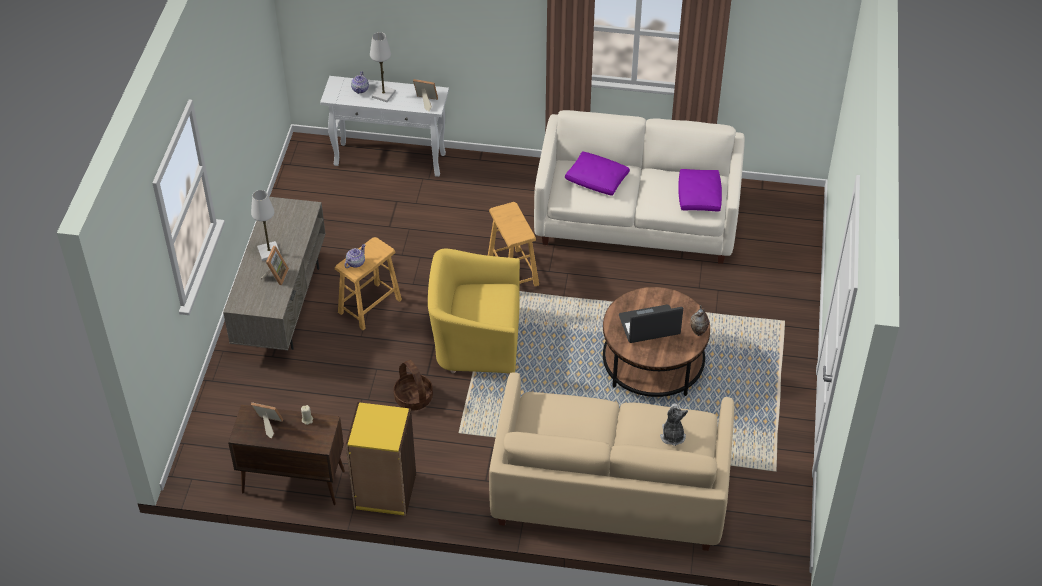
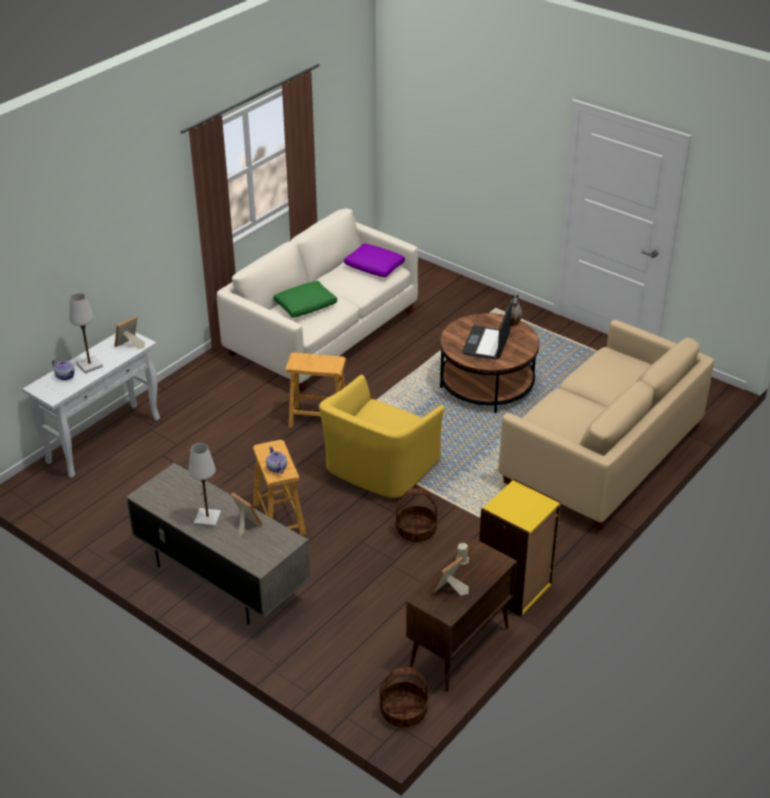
camera: 60 degrees left, 10 degrees down
purple pillow [565,151,630,196] -> green pillow [274,281,337,318]
plush toy [660,403,688,446] -> none
none -> basket [380,667,428,728]

